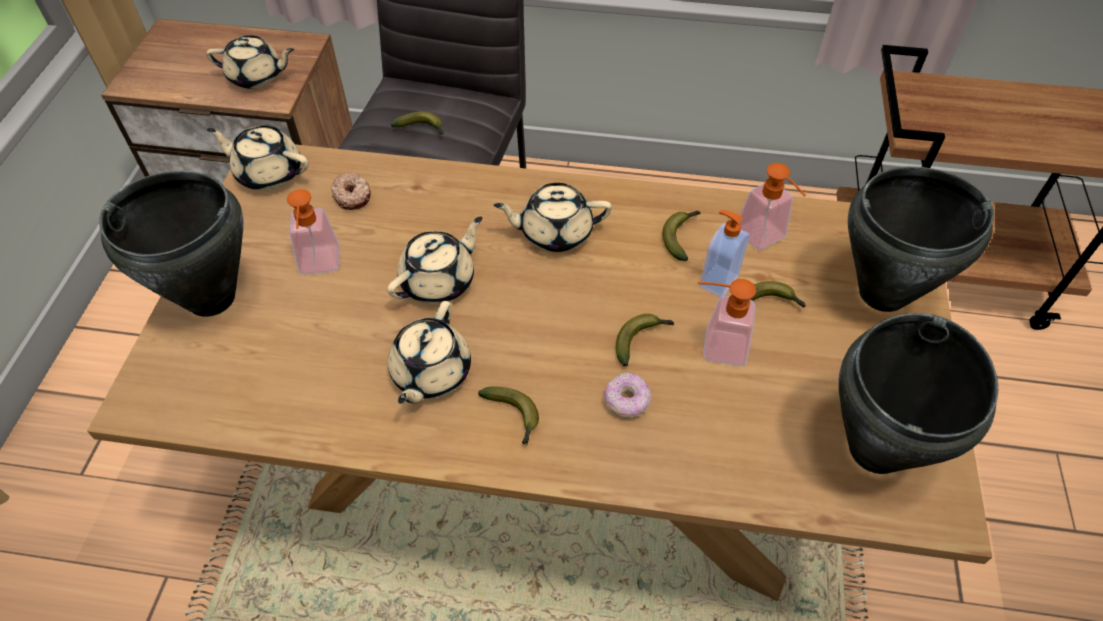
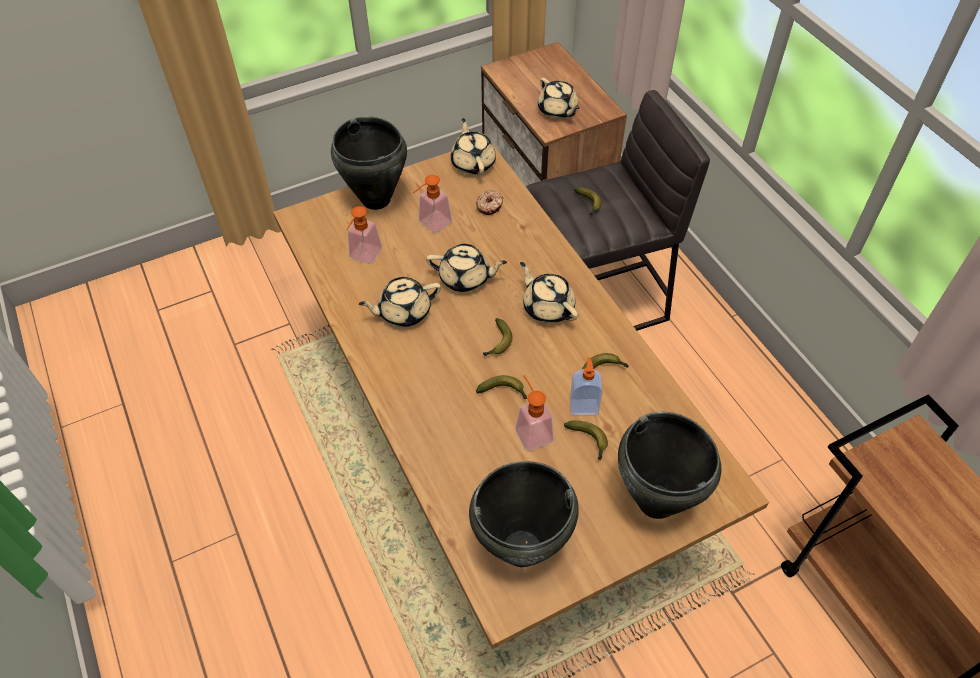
camera: 55 degrees right, 0 degrees up
banana [478,386,539,445] -> banana moved to [483,318,512,356]
donut [604,372,651,418] -> none
soap dispenser [740,163,806,250] -> soap dispenser moved to [346,206,382,264]

